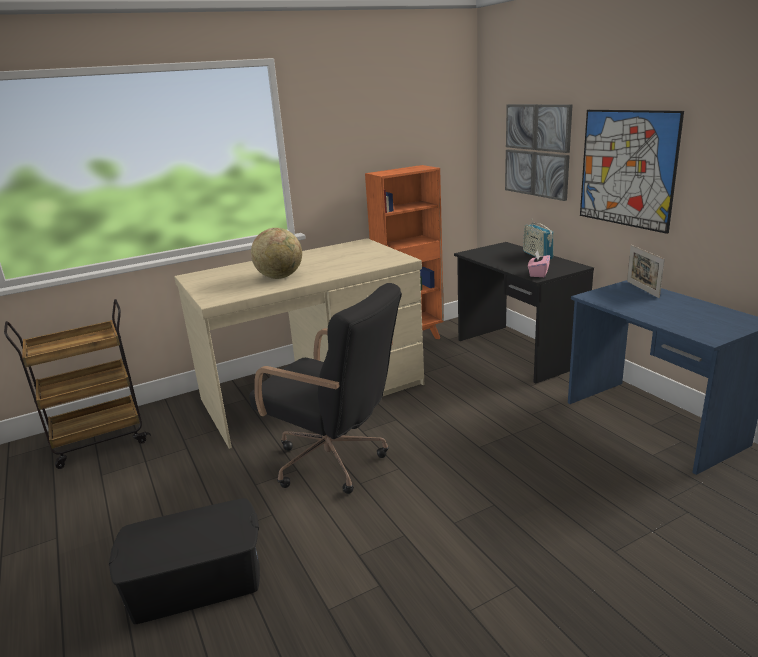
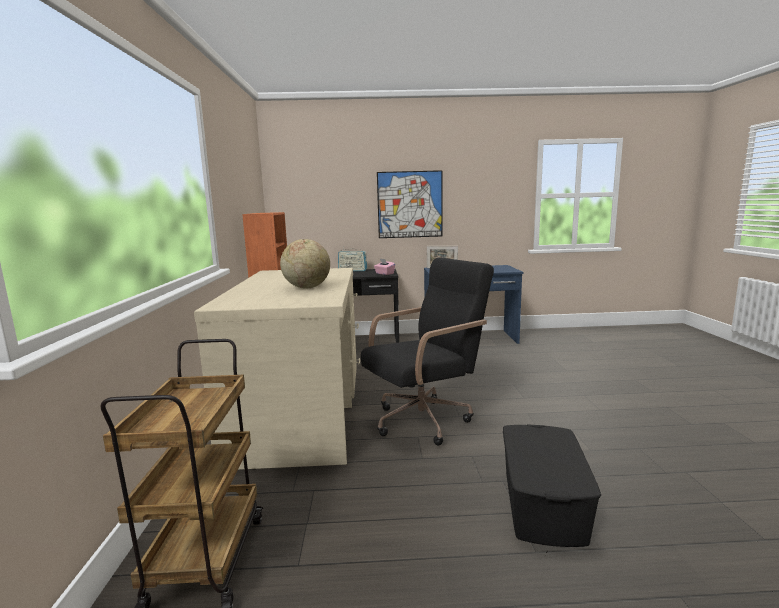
camera: 65 degrees left, 10 degrees down
picture [505,104,573,201] -> none

